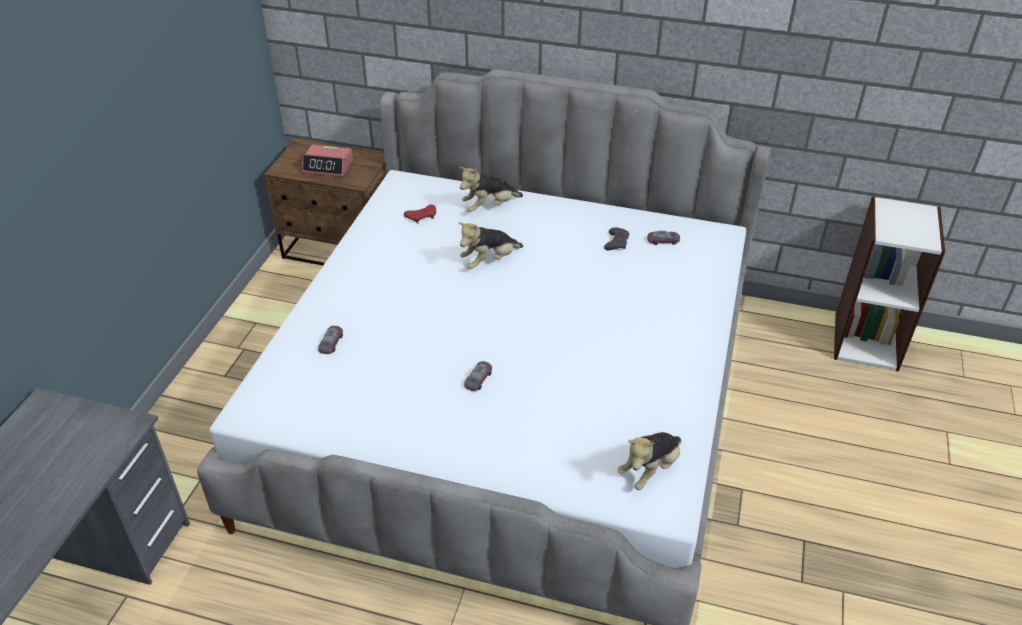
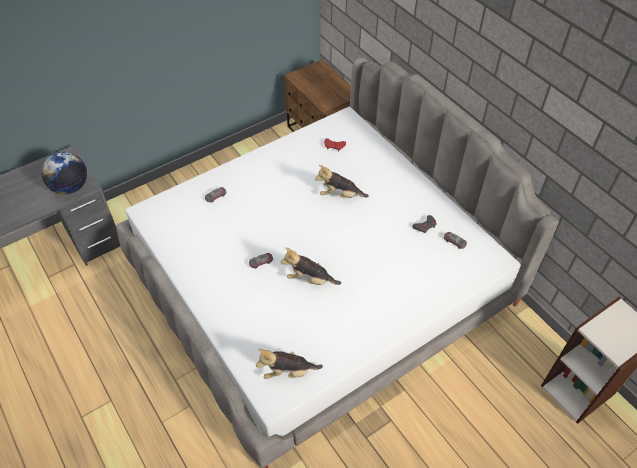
camera: 40 degrees right, 10 degrees up
alarm clock [302,144,352,177] -> none
plush toy [459,167,523,212] -> plush toy moved to [281,248,341,285]
none -> globe [41,152,87,194]

